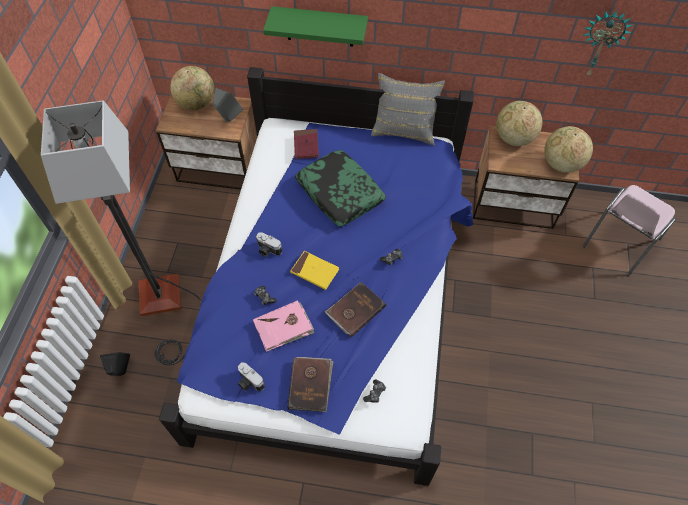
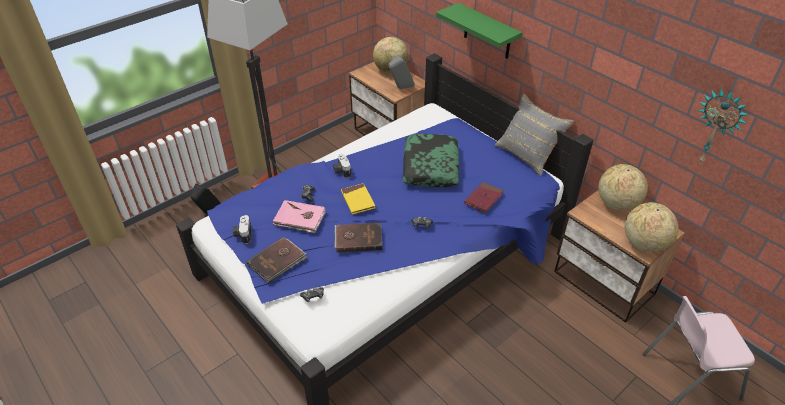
camera: 40 degrees right, 15 degrees down
red book [294,129,319,159] -> red book moved to [464,182,504,213]

